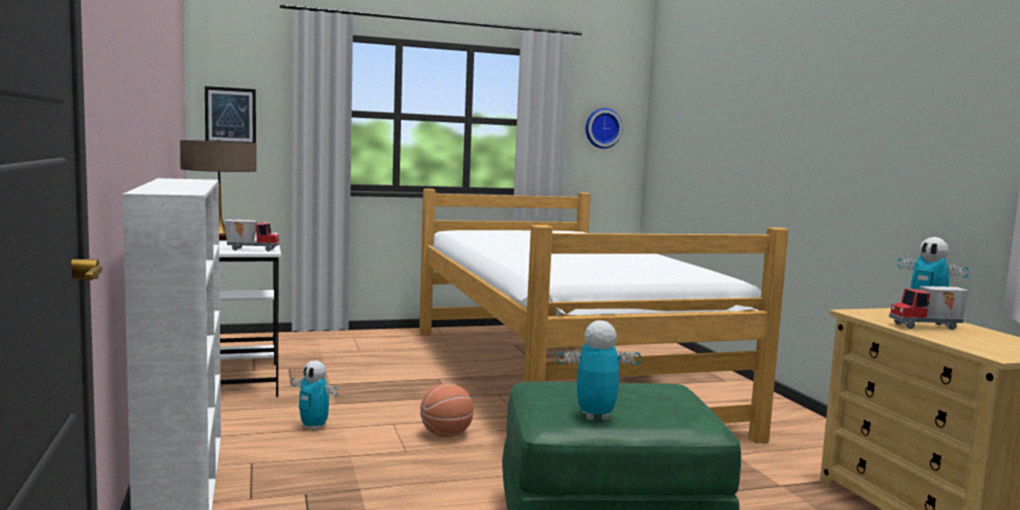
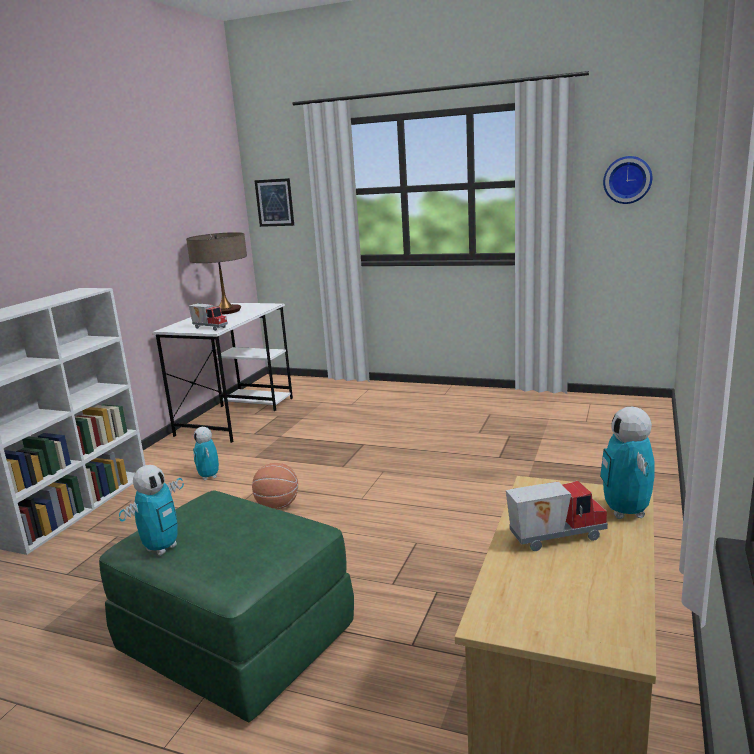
camera: 40 degrees right, 10 degrees up
bed [419,189,789,443] -> none
toy robot [557,320,640,420] -> toy robot turned 90 degrees clockwise [119,465,184,555]
toy truck [889,286,969,330] -> toy truck turned 135 degrees clockwise [506,481,608,551]

